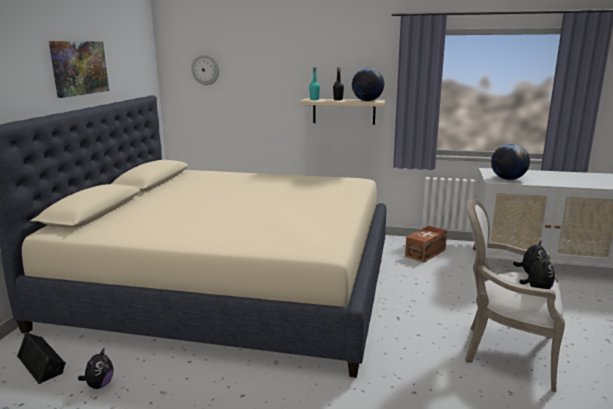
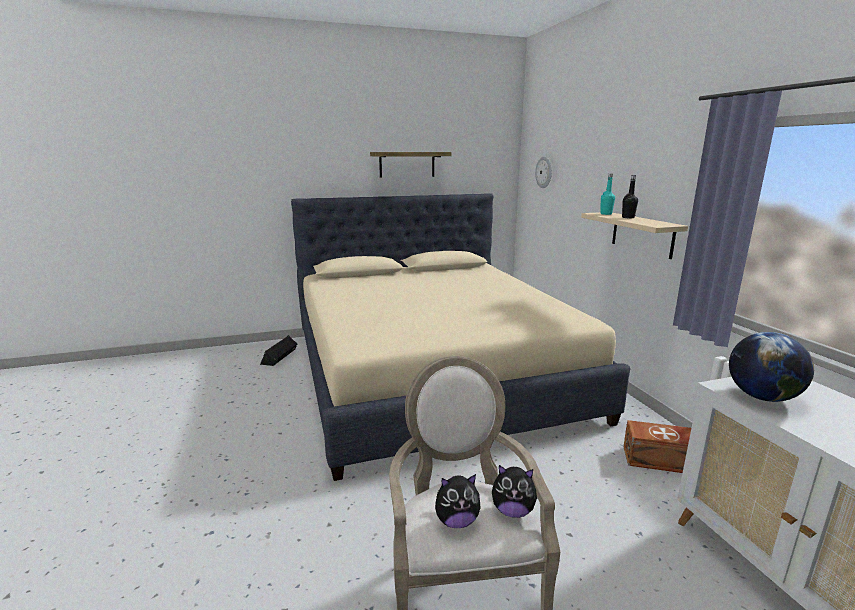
camera: 60 degrees right, 0 degrees up
picture [49,41,109,98] -> shelf [370,152,451,177]
plush toy [78,348,114,389] -> none
globe [352,68,384,101] -> none

